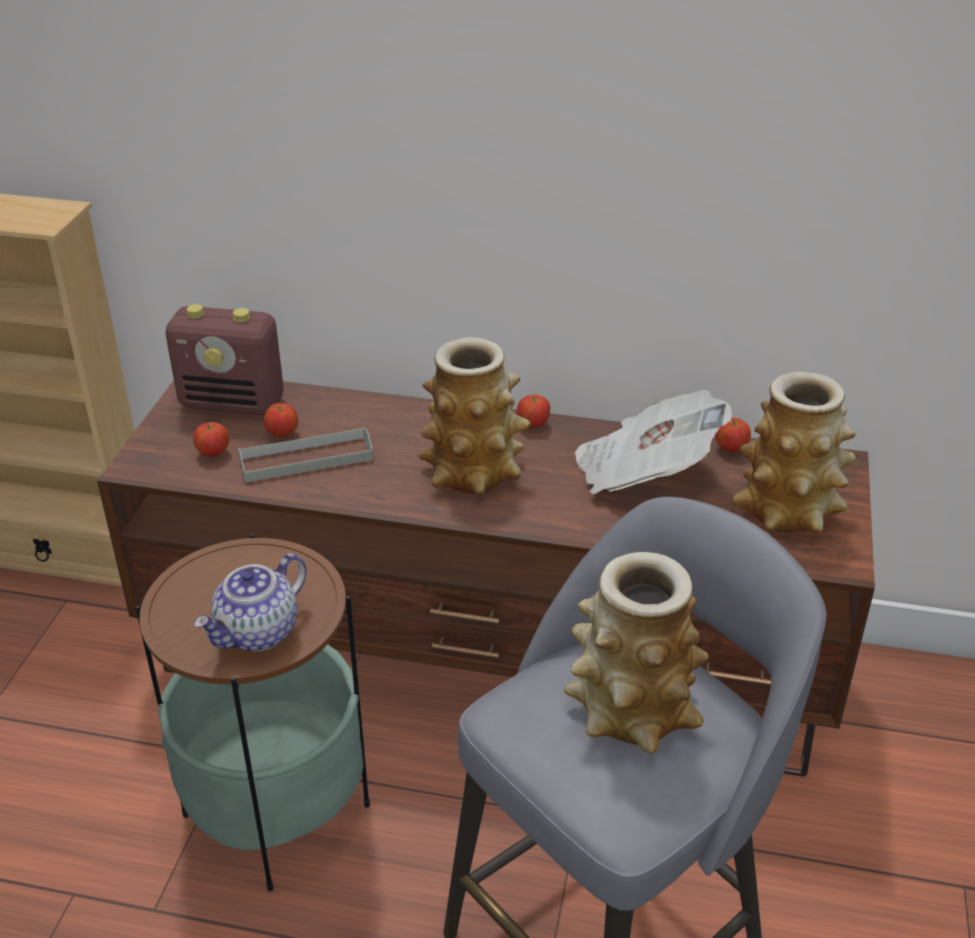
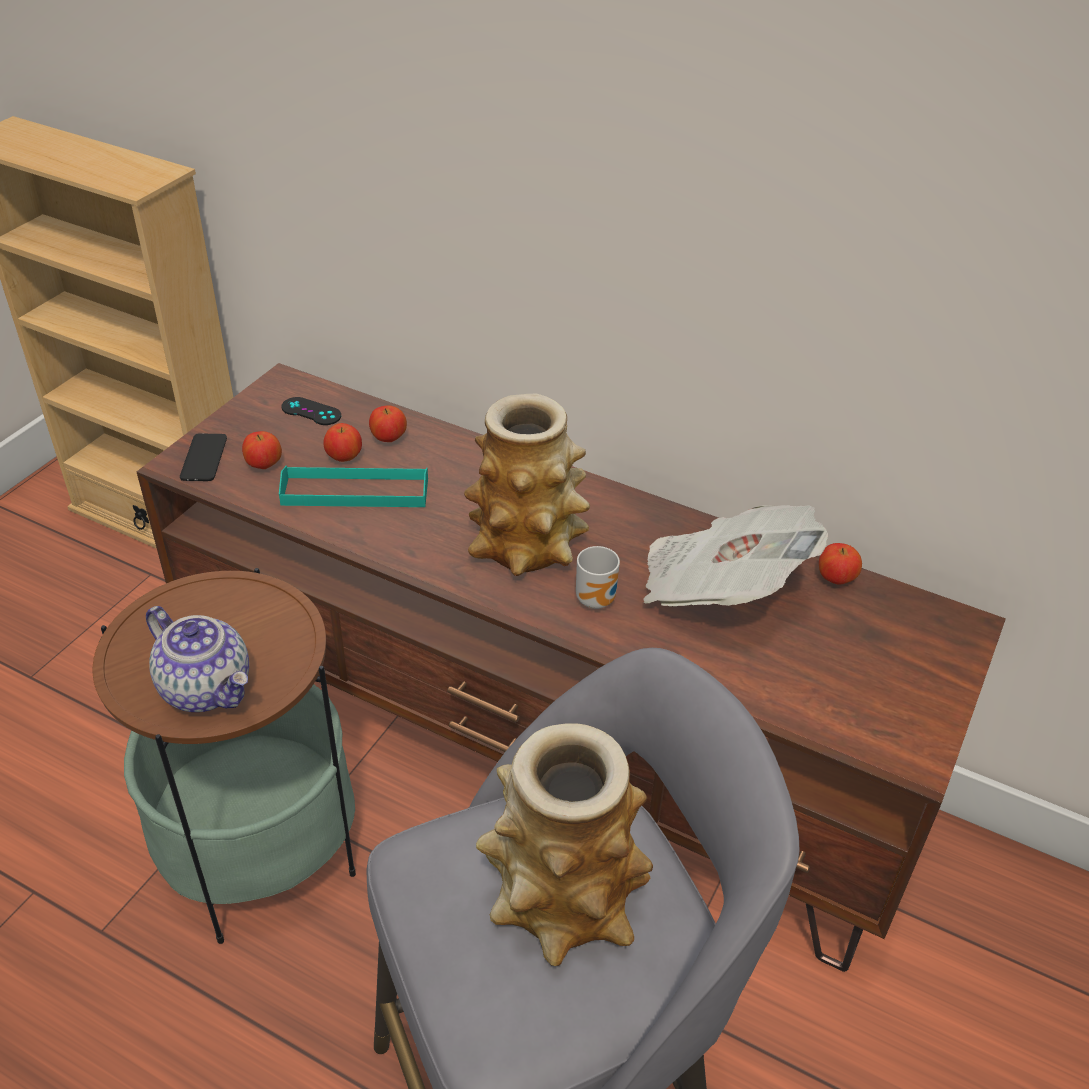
camera: 15 degrees right, 5 degrees up
radio [165,304,283,415] -> black game controller [281,397,341,425]
teapot [194,553,307,651] -> teapot turned 105 degrees counterclockwise [146,606,249,712]
grey tray [238,427,373,482] -> turquoise tray [279,466,428,507]
apple [517,395,550,428] -> apple moved to [369,405,407,442]
vase [732,371,856,534] -> none
none -> phone [180,434,227,481]
none -> mug [576,546,620,609]

